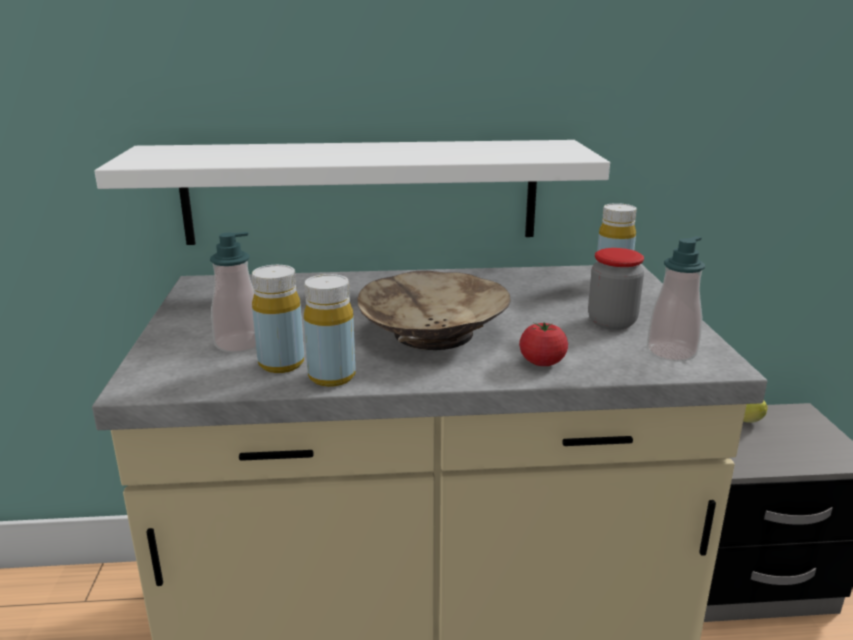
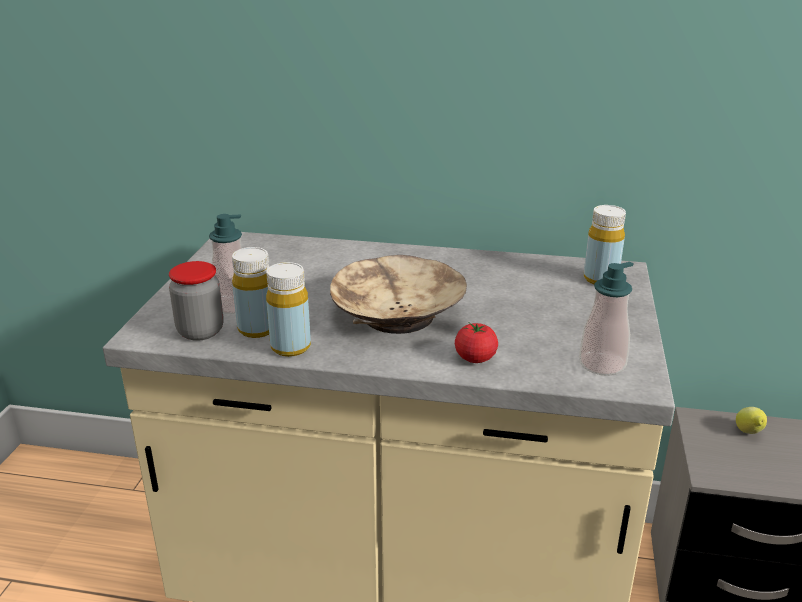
camera: 15 degrees right, 5 degrees up
white shelf [94,140,610,245] -> none
jar [588,248,644,330] -> jar moved to [169,261,224,341]

